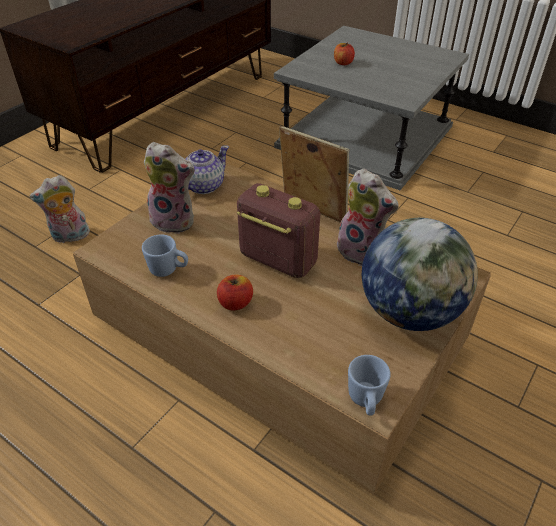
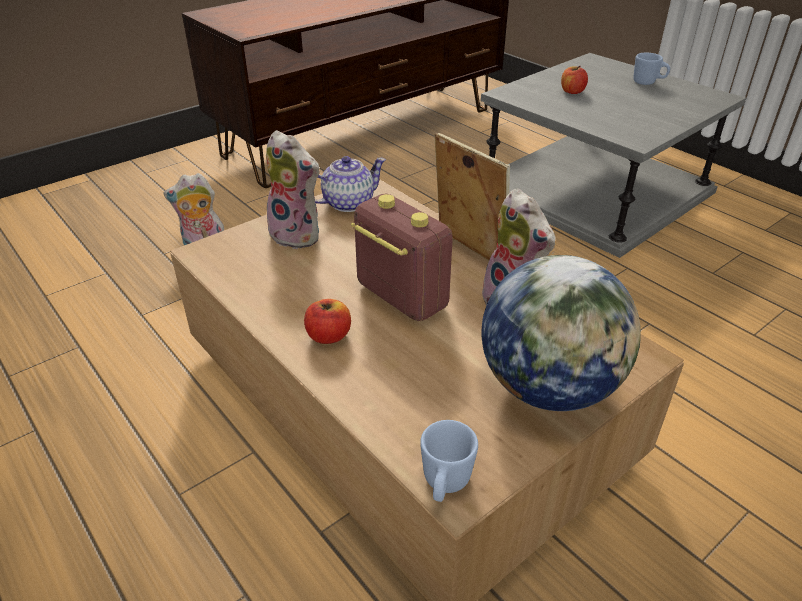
camera: 15 degrees right, 5 degrees down
blue mug [142,234,188,277] -> blue mug moved to [633,53,670,85]

